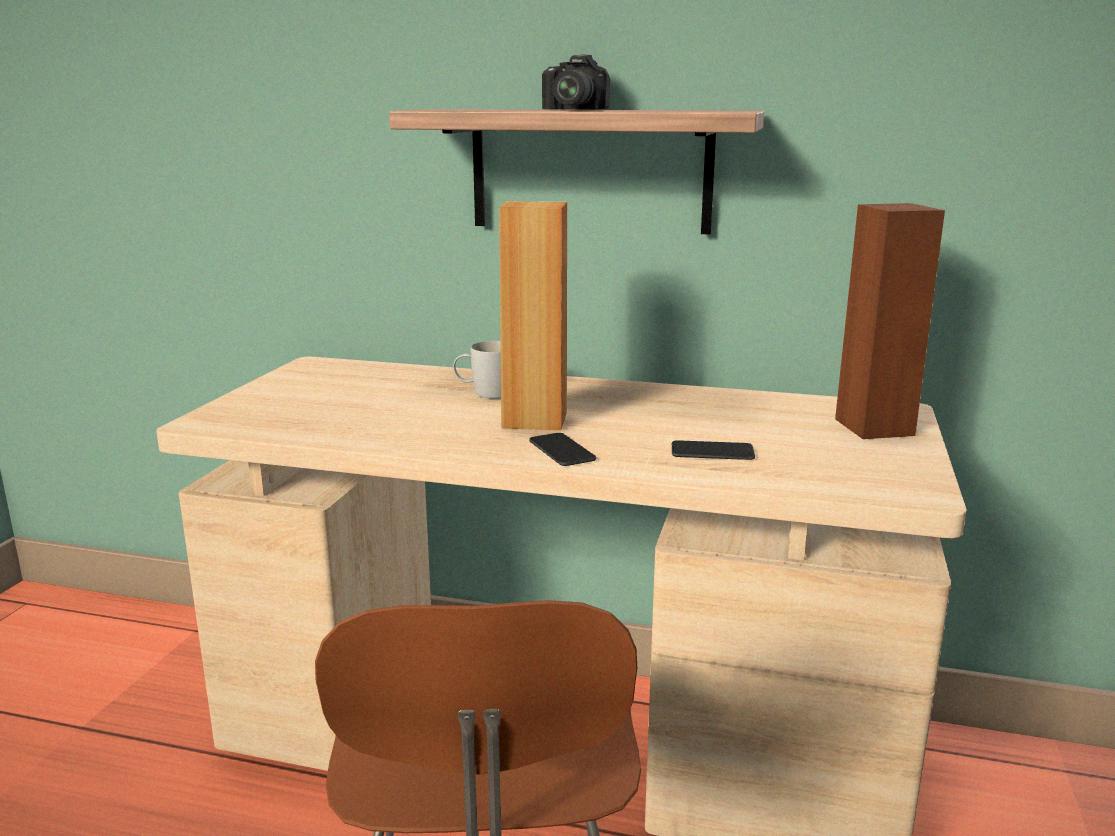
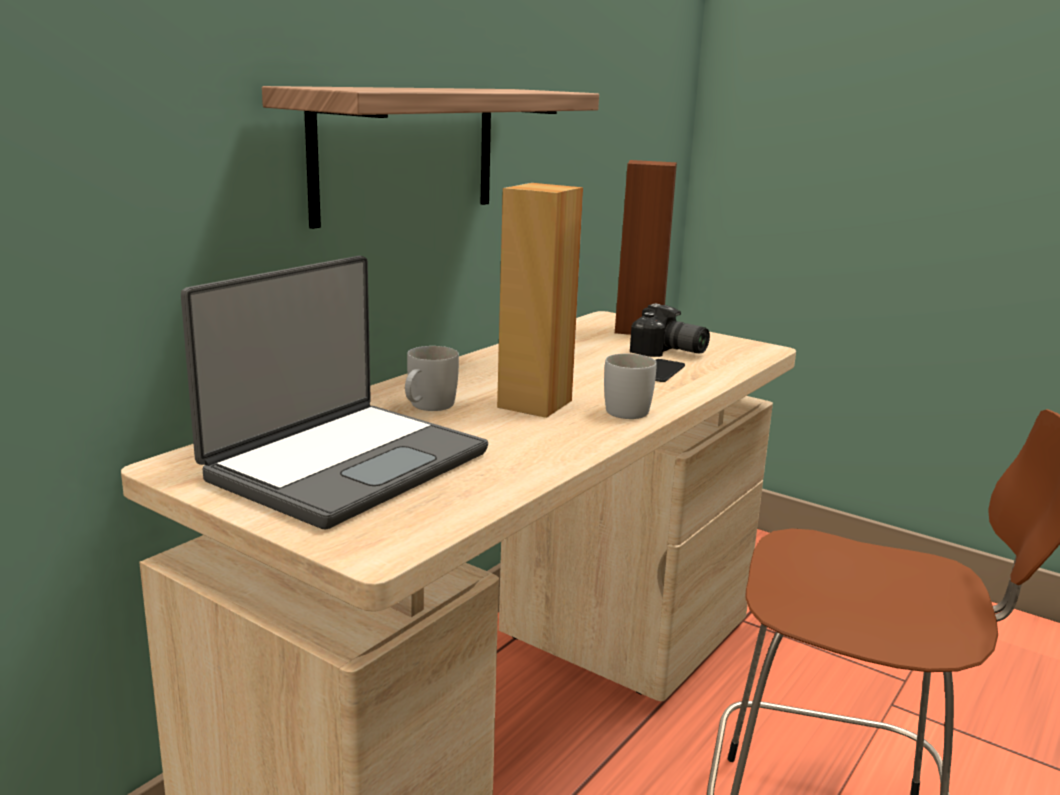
camera: 70 degrees left, 0 degrees up
phone [529,433,596,466] -> white mug [604,354,657,419]
camera [542,55,610,110] -> camera moved to [630,303,710,357]
none -> laptop [181,256,488,530]

